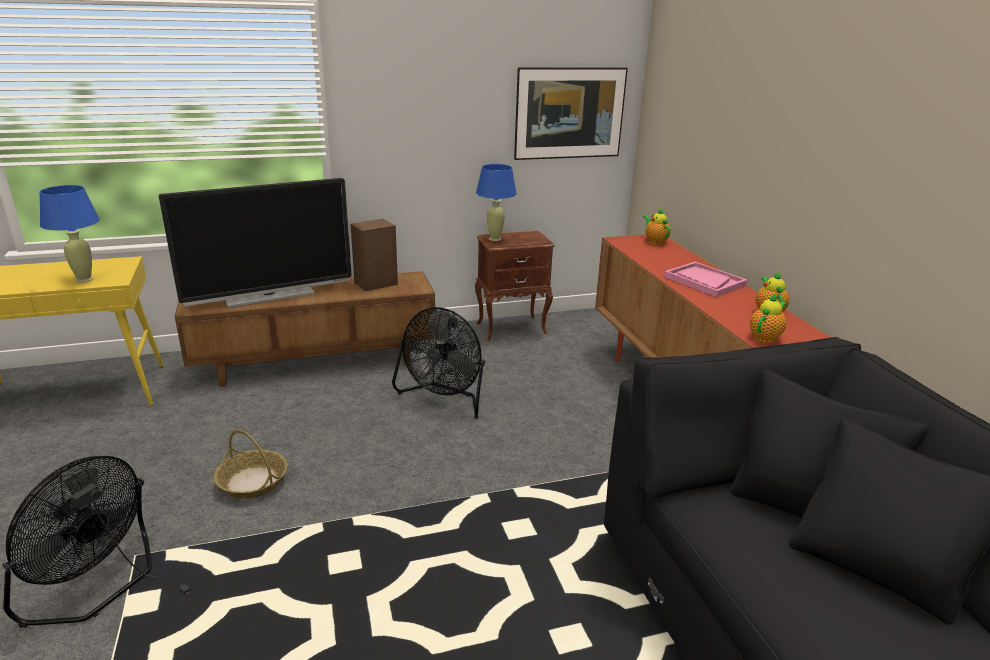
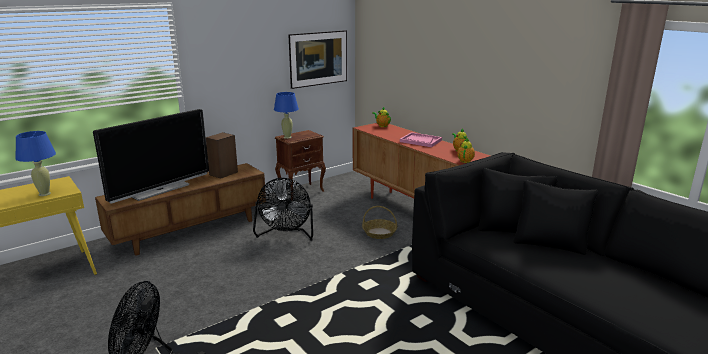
camera: 20 degrees left, 5 degrees down
basket [214,430,288,499] -> basket moved to [362,206,397,239]

